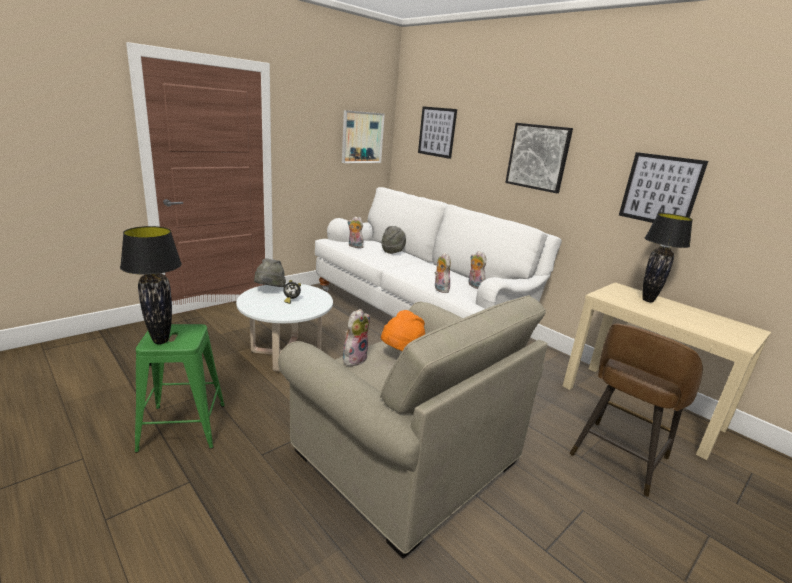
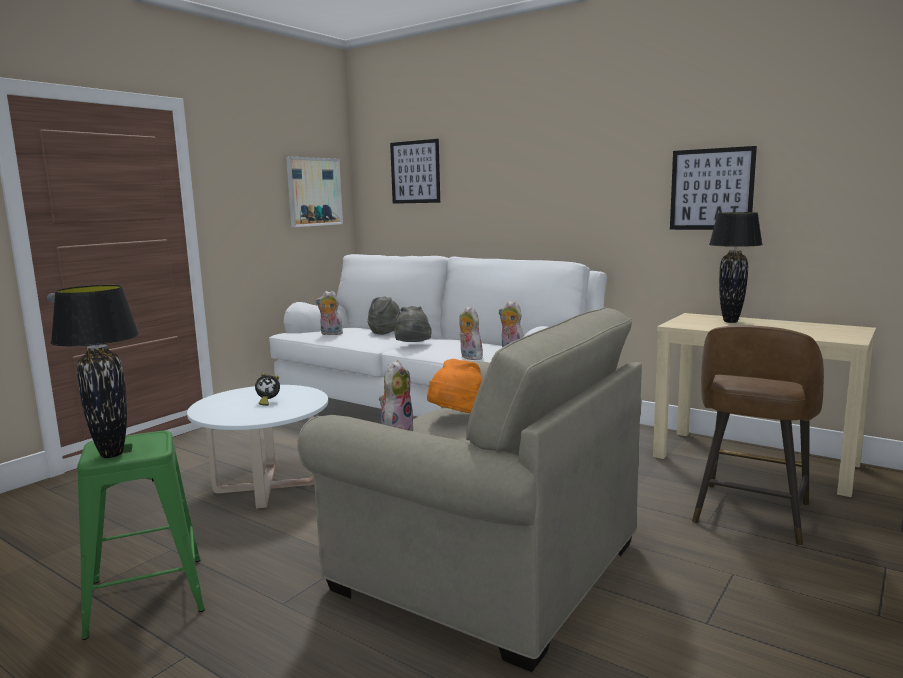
camera: 10 degrees left, 10 degrees down
grey hat [254,258,286,287] -> grey hat moved to [394,306,432,342]
picture [505,123,573,193] -> none

